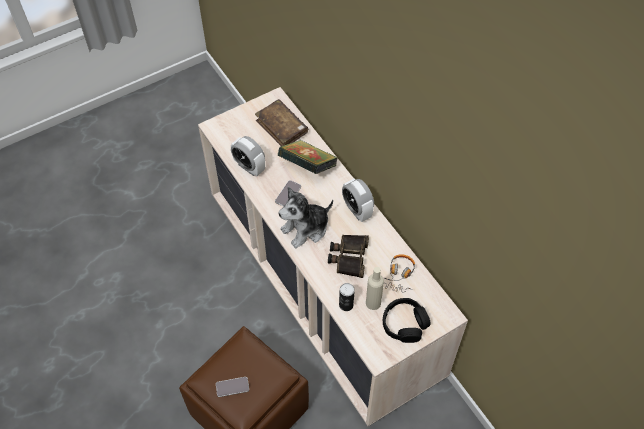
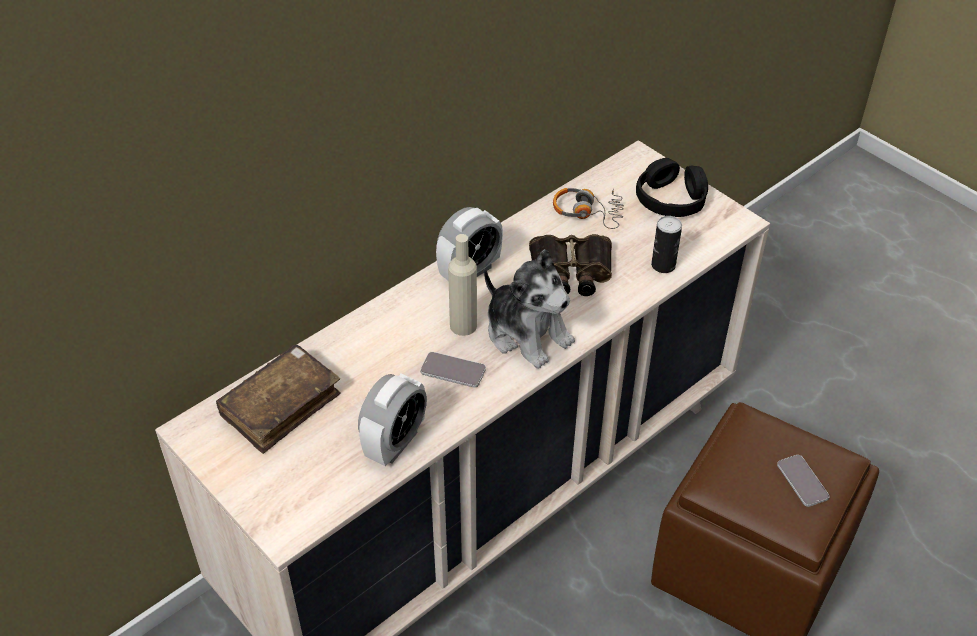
camera: 100 degrees left, 10 degrees down
book [278,140,337,174] -> none
beige bottle [366,267,384,310] -> beige bottle moved to [448,234,477,336]

